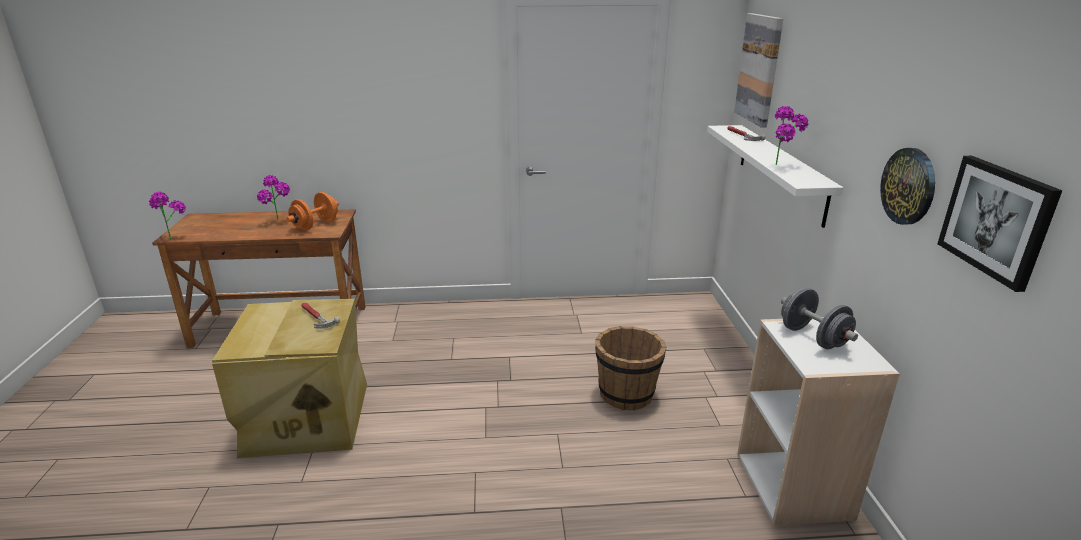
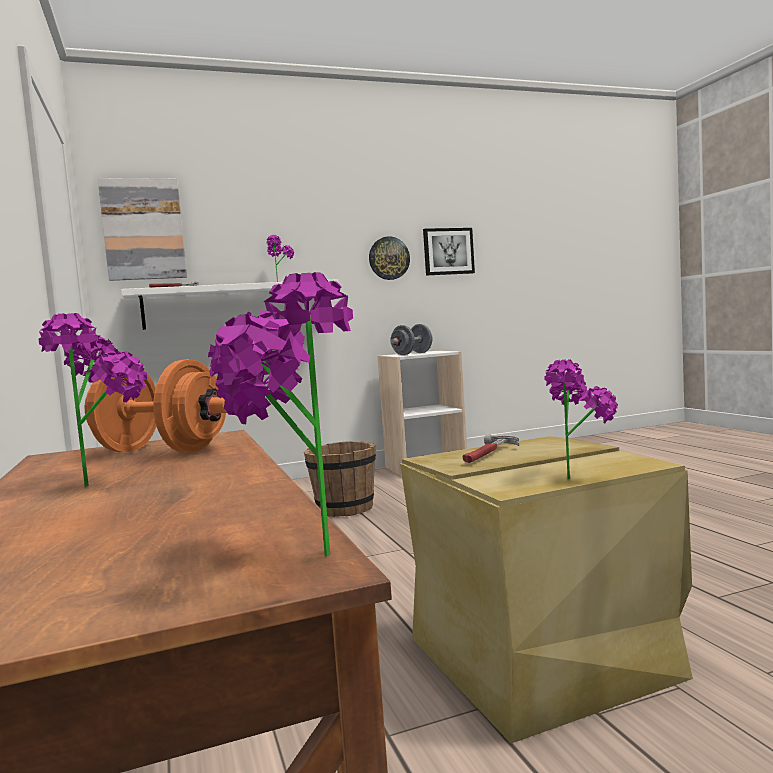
camera: 105 degrees left, 20 degrees down
none -> potted plant [544,359,618,479]

